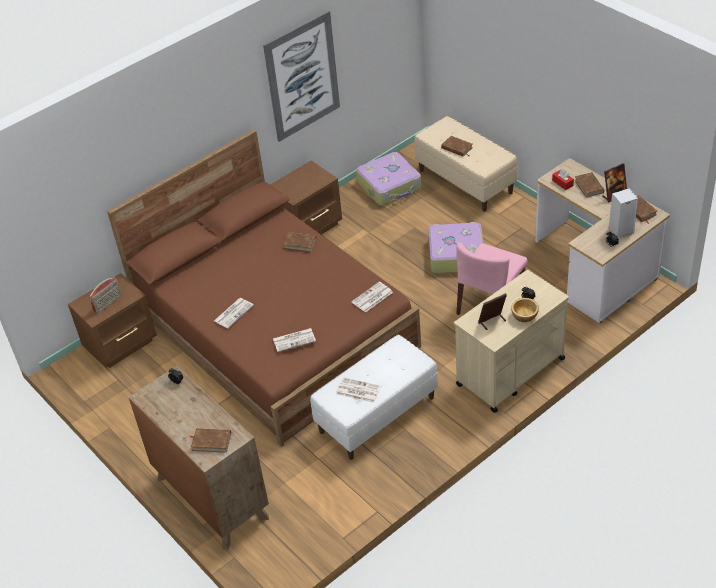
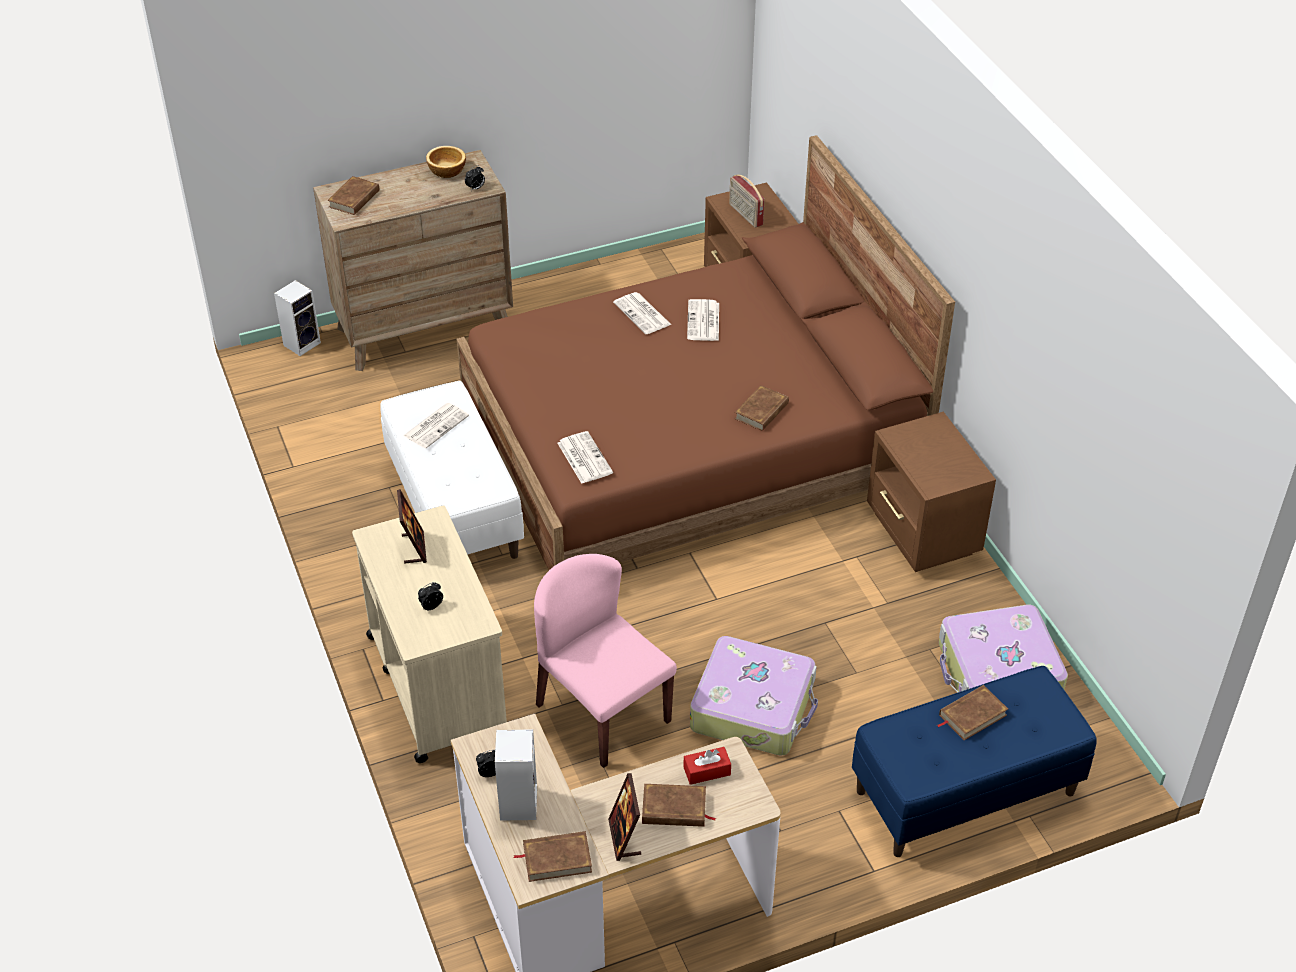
camera: 105 degrees right, 0 degrees up
picture [263,11,340,142] -> none
newspaper [273,328,316,352] -> newspaper moved to [687,299,719,341]
beige bench [414,116,517,212] -> blue bench [852,666,1097,857]
bowl [511,298,539,322] -> bowl moved to [426,146,466,178]
none -> speaker [274,280,321,356]

